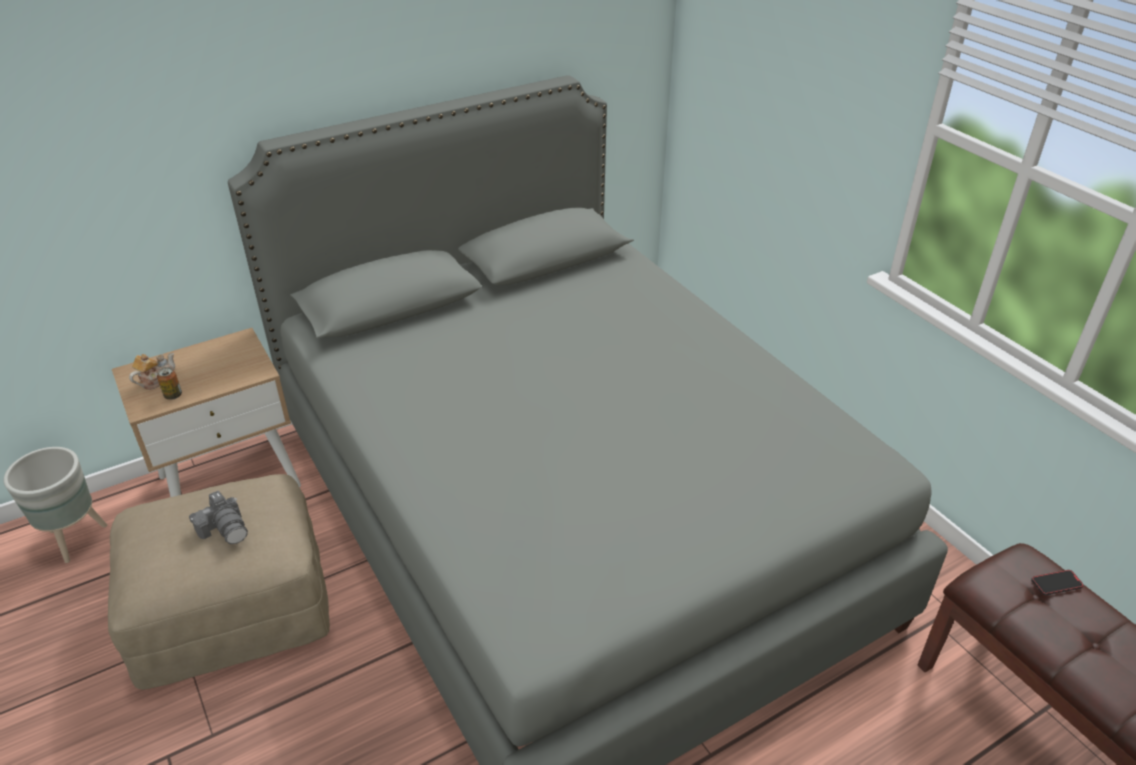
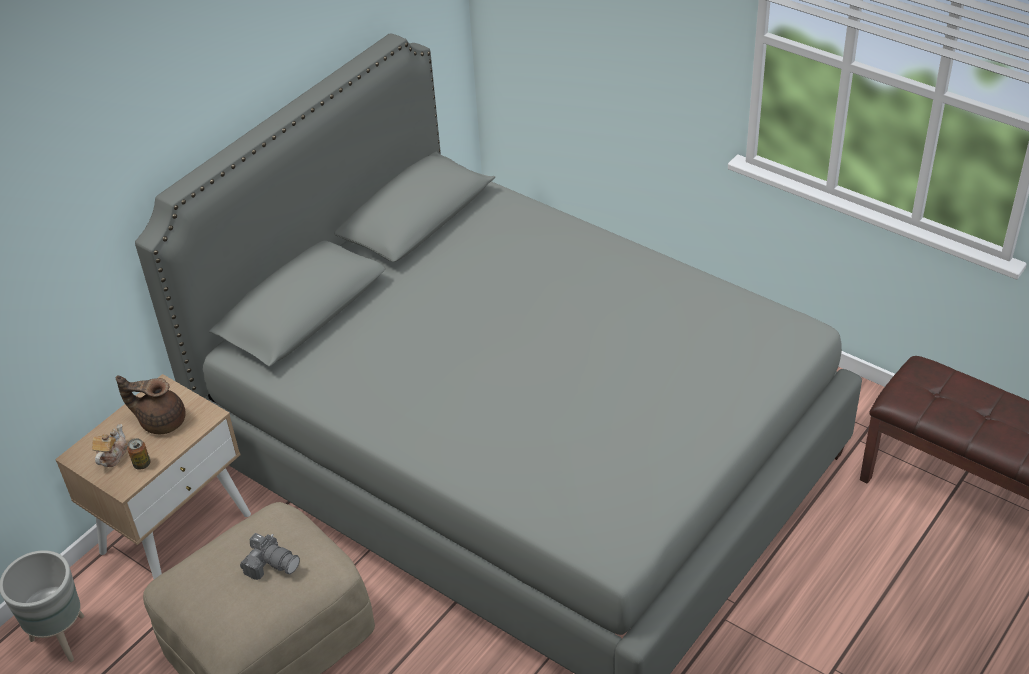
camera: 20 degrees left, 5 degrees up
phone [1031,570,1084,596] -> none
none -> brown teapot [116,376,186,434]

